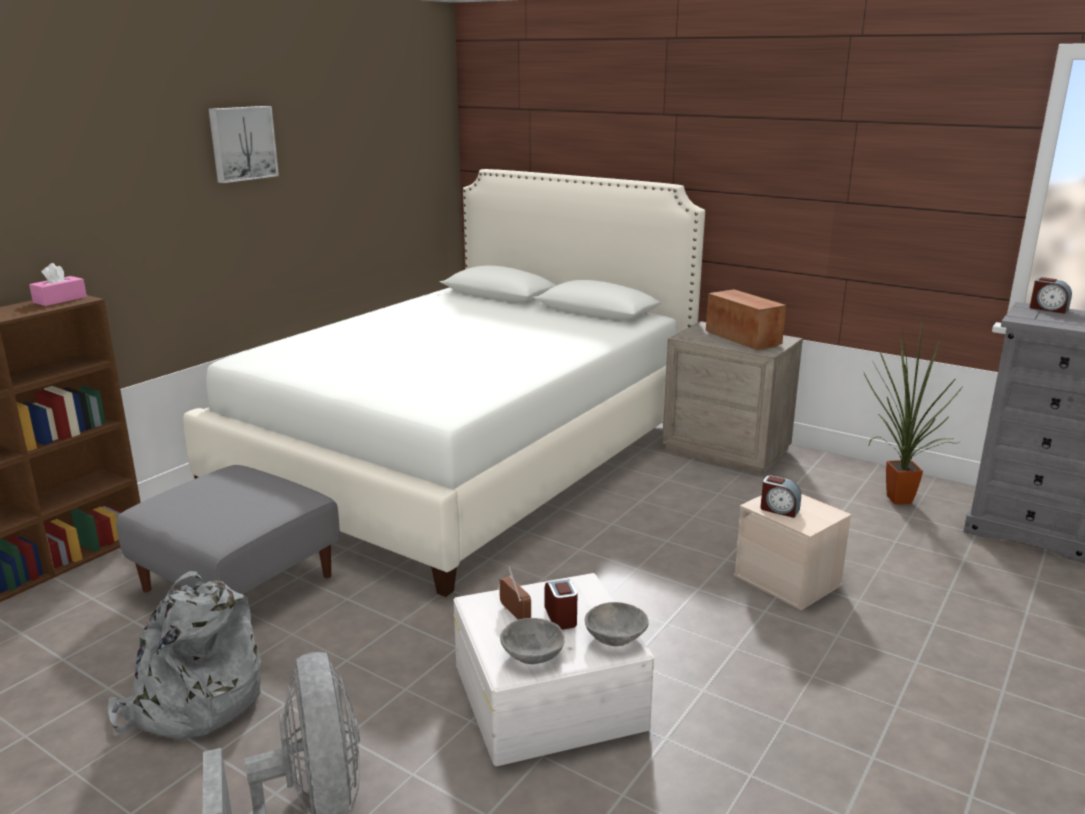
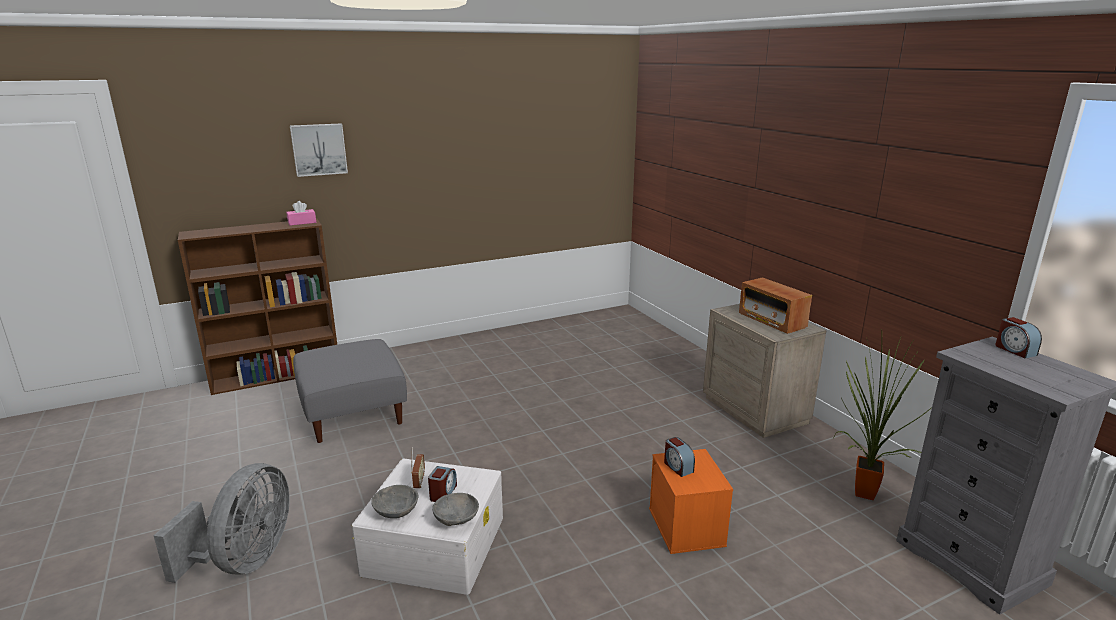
camera: 30 degrees right, 0 degrees up
grey backpack [108,571,261,741] -> none
white bed [183,169,705,597] -> none
picture [209,106,279,183] -> picture moved to [290,123,348,177]
radio [706,289,786,350] -> radio turned 150 degrees clockwise [739,277,812,334]
beige storage box [734,494,852,611] -> orange storage box [649,449,733,554]

